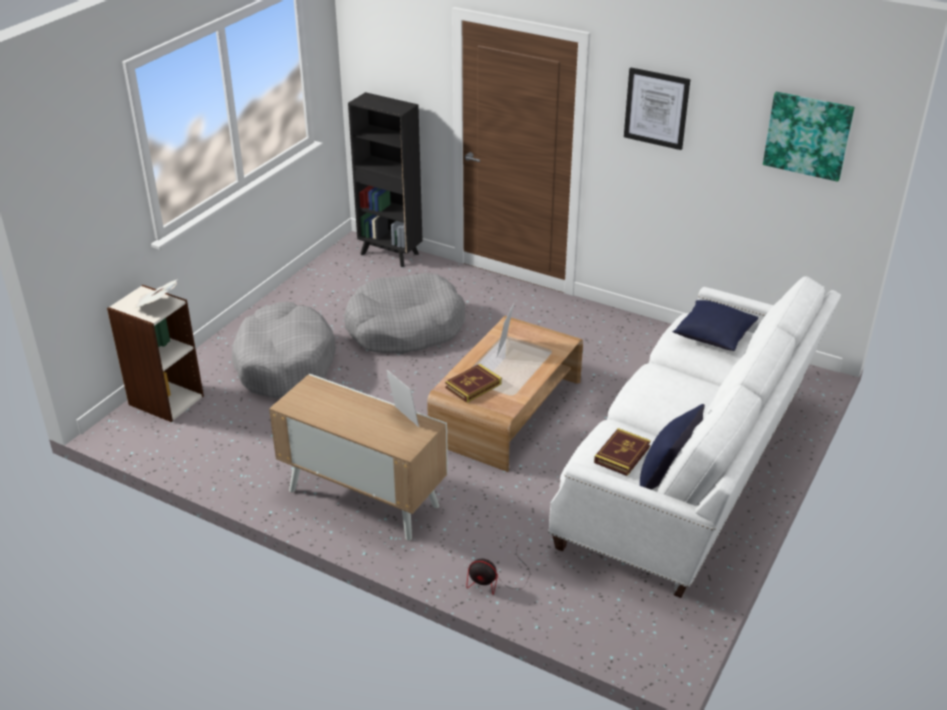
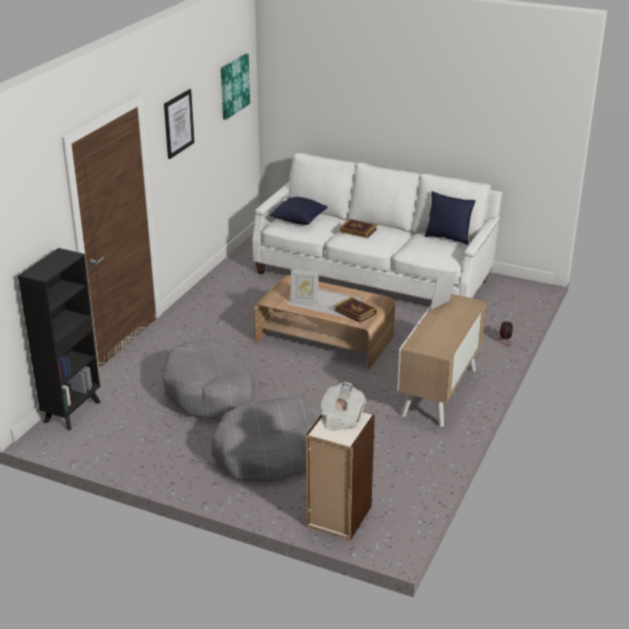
camera: 95 degrees left, 5 degrees down
book [594,428,651,476] -> book moved to [339,219,377,238]

